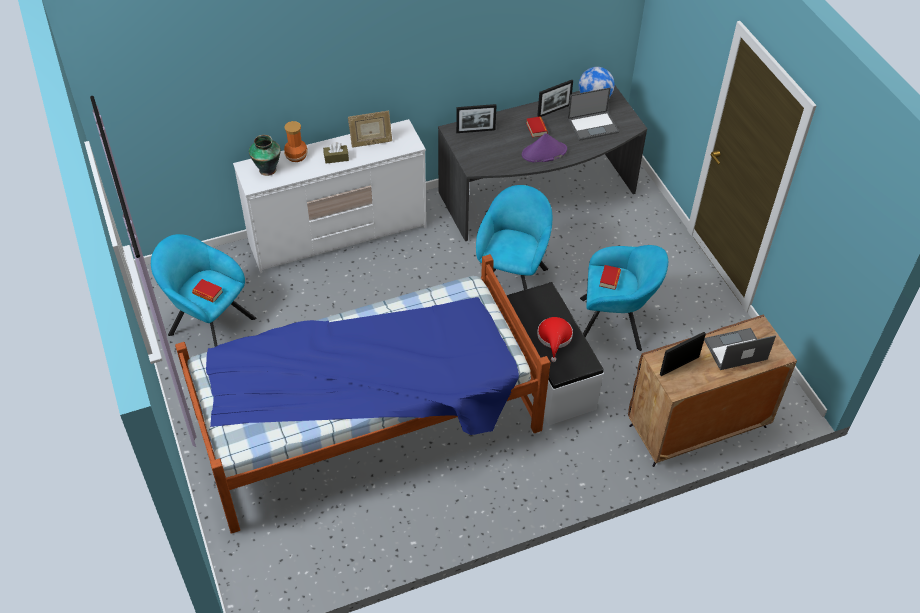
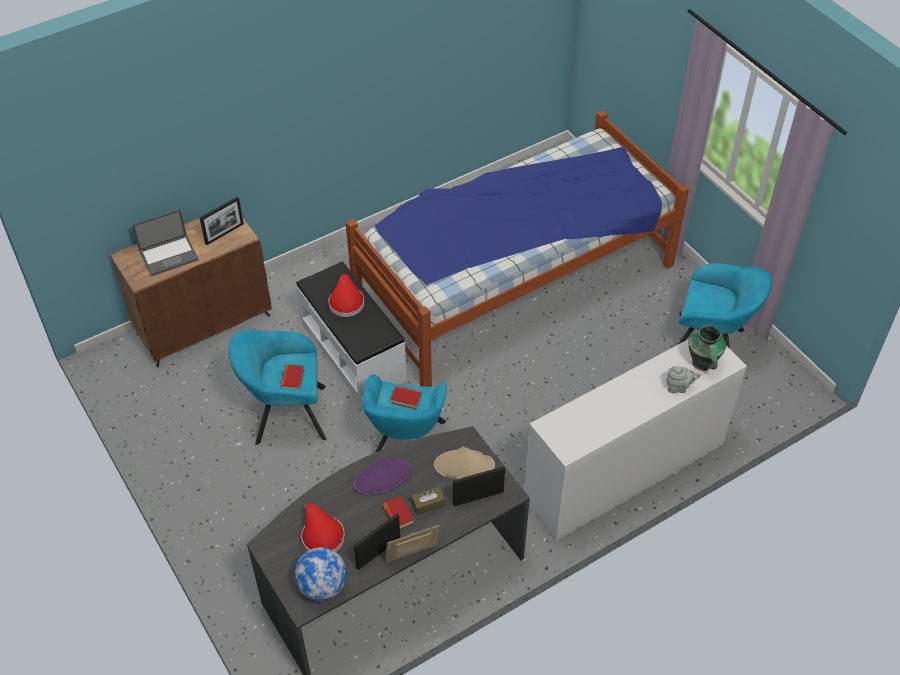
camera: 170 degrees right, 0 degrees up
book [192,279,223,302] -> book moved to [391,385,422,409]
vase [284,121,308,162] -> grey teapot [666,366,700,393]
brown tissue box [323,142,349,164] -> brown tissue box moved to [411,487,445,515]
picture frame [348,111,392,148] -> picture frame moved to [385,525,440,563]
laptop [568,87,619,141] -> red hat [301,503,345,552]
none -> beige hat [434,447,495,479]

